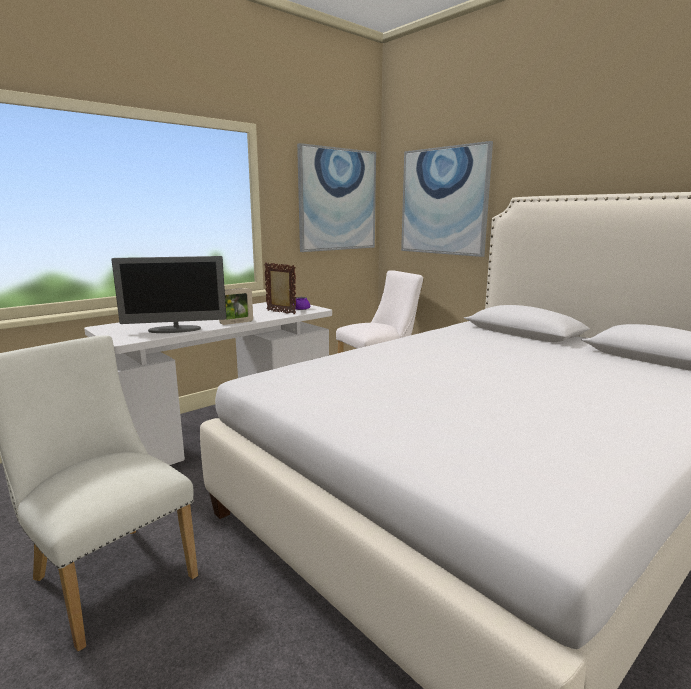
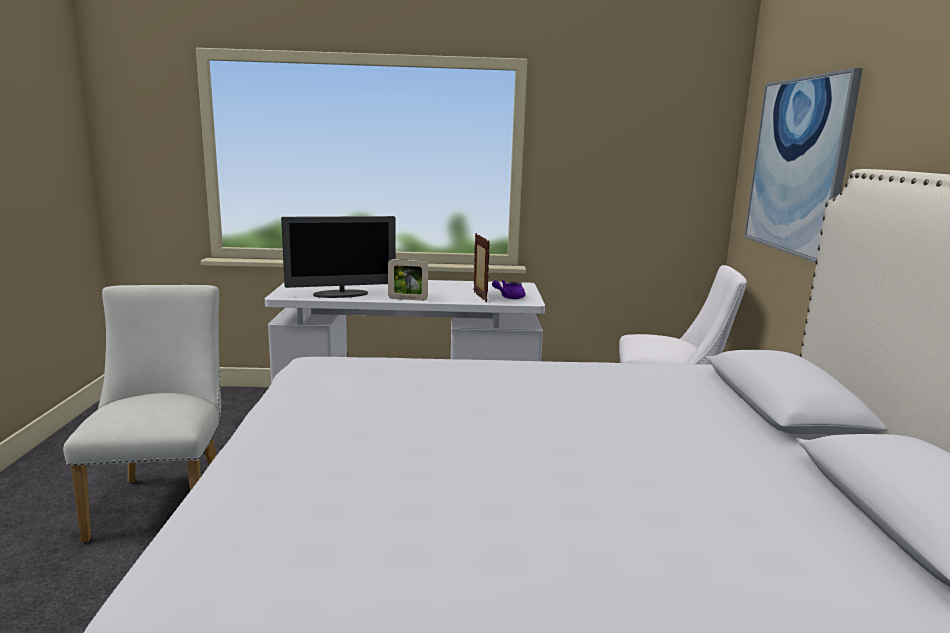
camera: 40 degrees right, 0 degrees up
monitor [111,256,226,333] -> monitor turned 45 degrees counterclockwise [281,216,396,298]
picture [297,143,376,252] -> none

